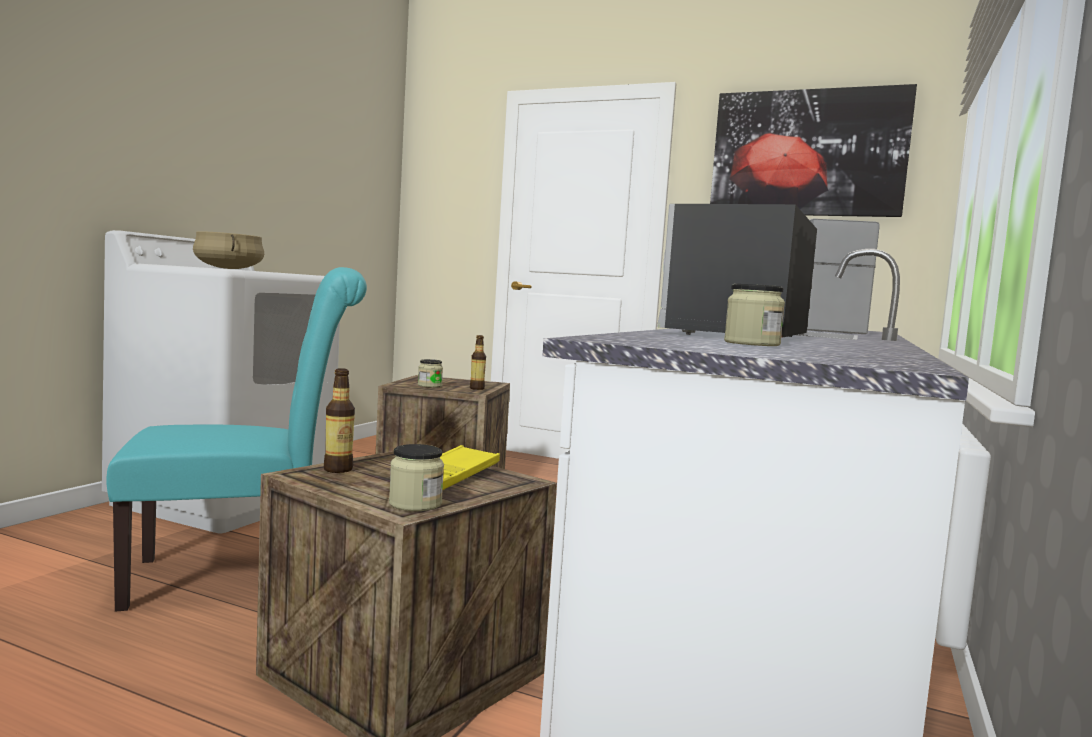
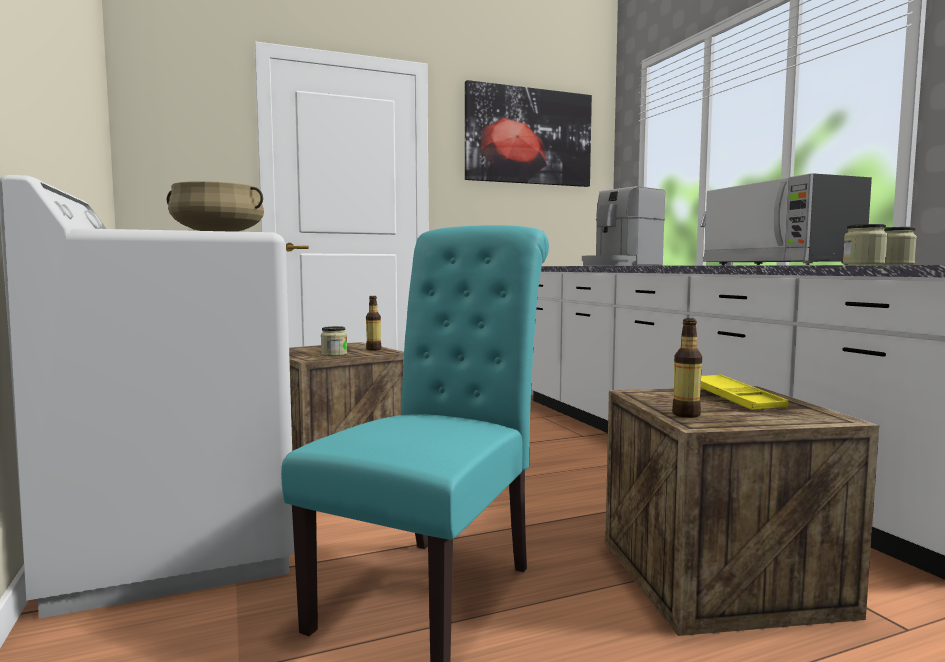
camera: 45 degrees left, 0 degrees up
jar [389,444,444,511] -> jar moved to [843,224,888,265]

